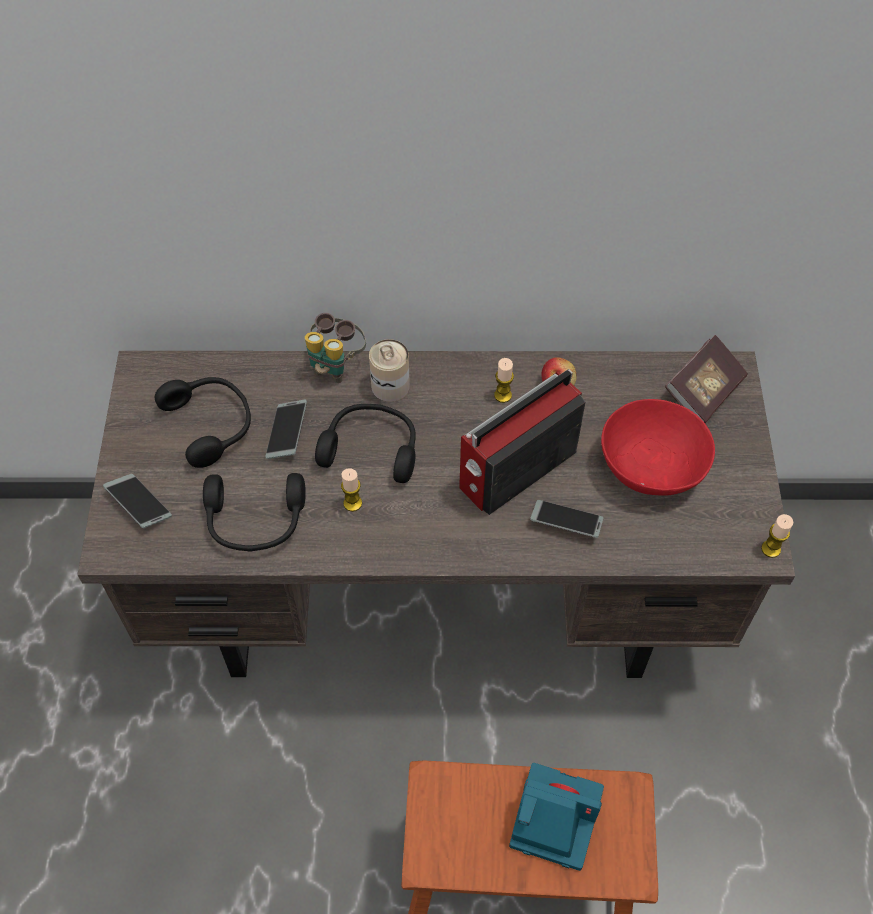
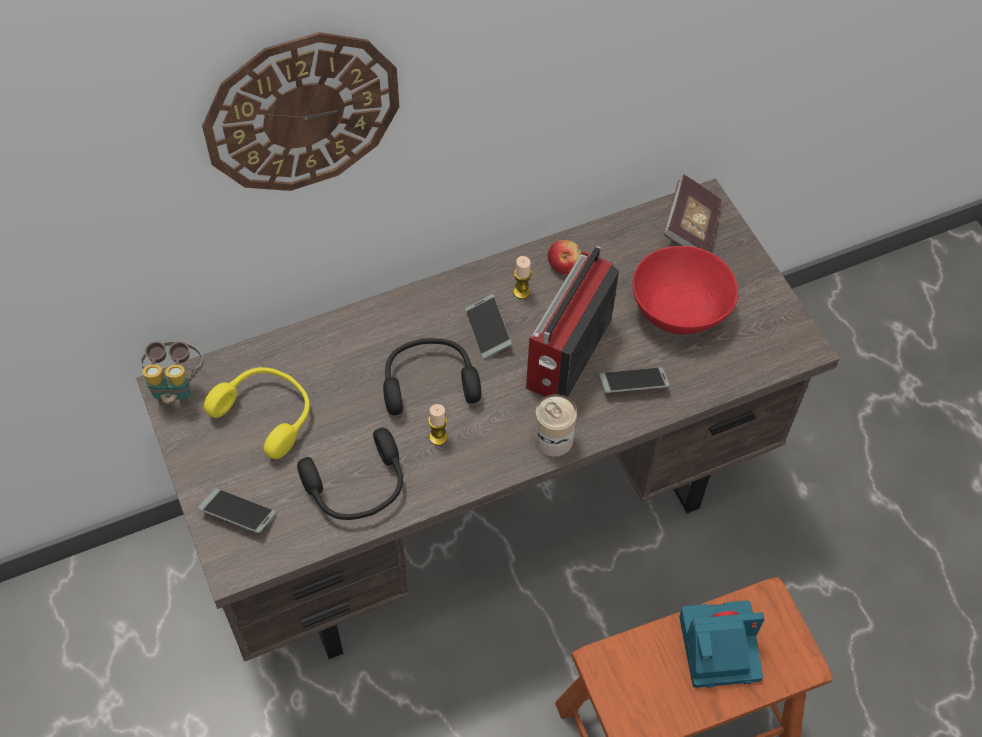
camera: 25 degrees left, 0 degrees up
black headphones [155,377,251,468] -> yellow headphones [204,367,310,459]
phone [265,400,307,459] -> phone moved to [465,294,512,359]
binoculars [305,313,366,383] -> binoculars moved to [141,341,204,406]
can [369,339,410,402] -> can moved to [533,394,577,457]
candle [761,514,793,558] -> none
none -> wall clock [202,32,399,191]

